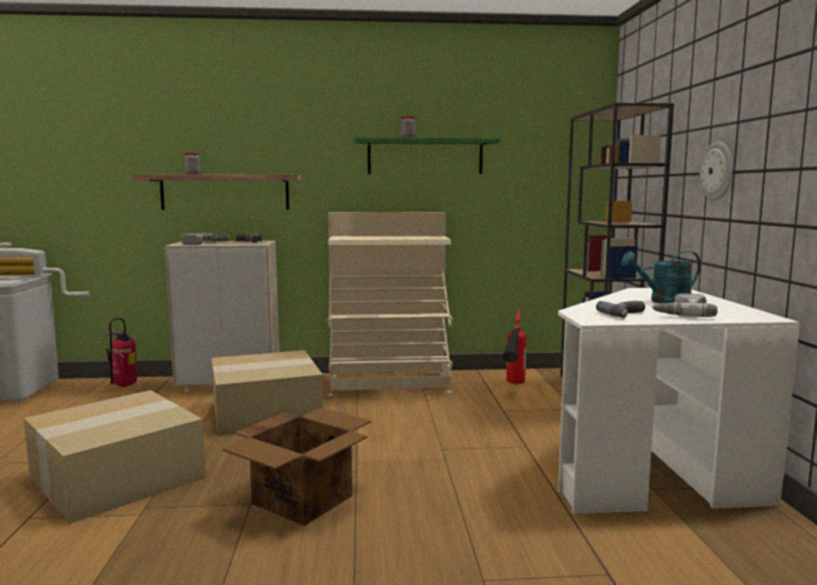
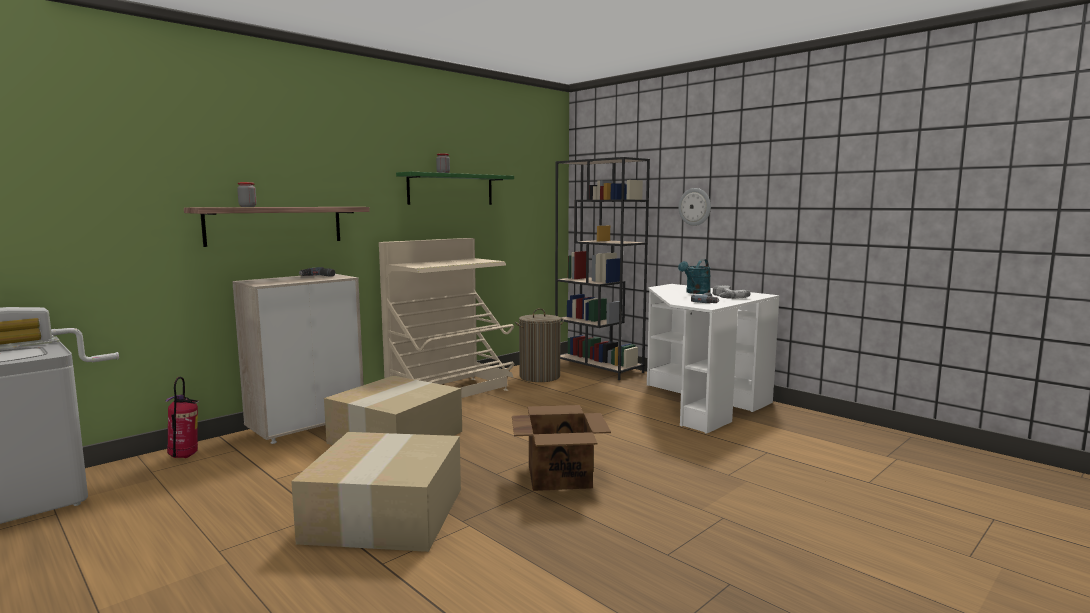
camera: 40 degrees left, 0 degrees up
power drill [182,233,231,245] -> none
fire extinguisher [503,311,527,384] -> laundry basket [515,308,564,382]

